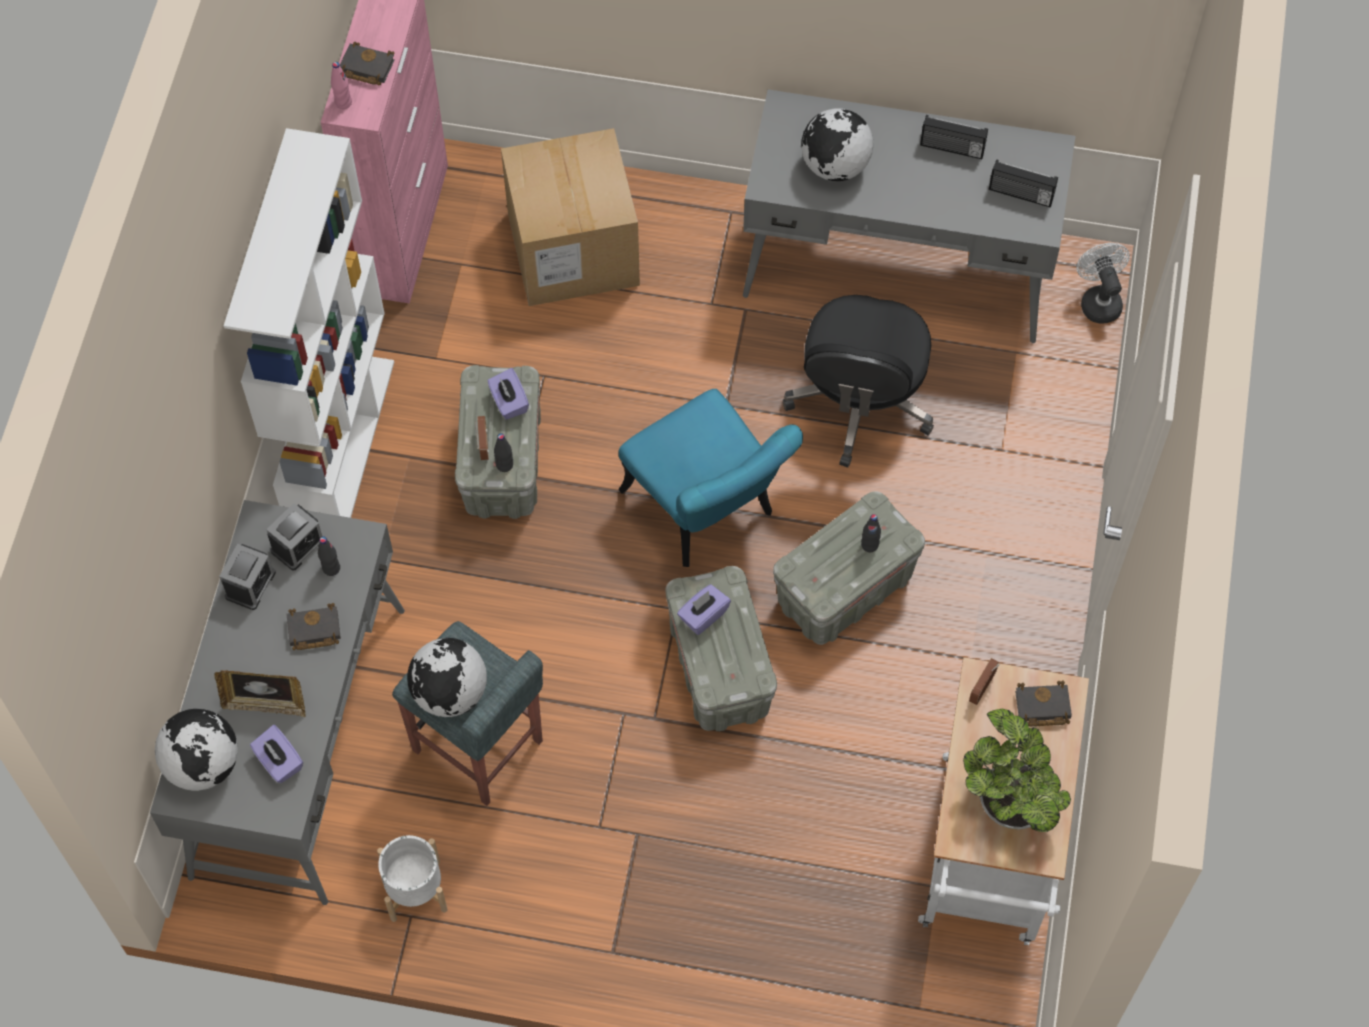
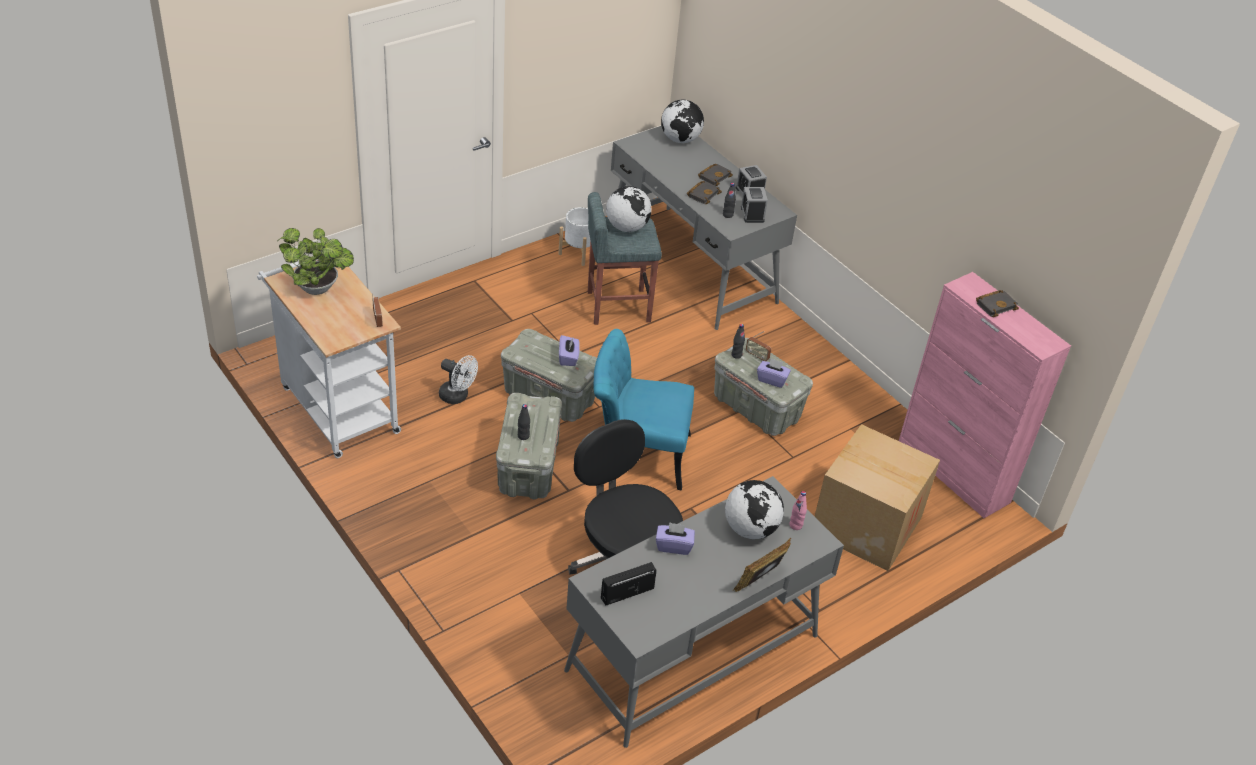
camera: 130 degrees right, 20 degrees down
picture frame [214,670,306,717] -> picture frame moved to [734,538,791,592]
white bookcase [224,128,394,518] -> none
purple tissue box [250,725,303,783] -> purple tissue box moved to [656,522,695,555]
pink bottle [331,62,352,109] -> pink bottle moved to [789,491,807,530]
radio [920,115,988,159] -> none
black book [1015,681,1072,727] -> black book moved to [698,164,733,186]
white fan [1076,243,1130,324] -> white fan moved to [439,355,478,404]

